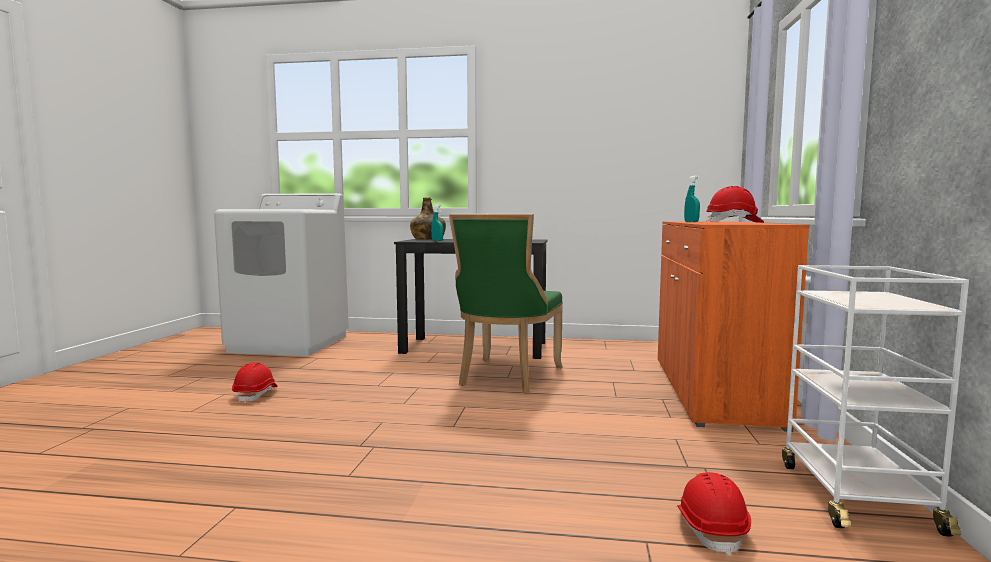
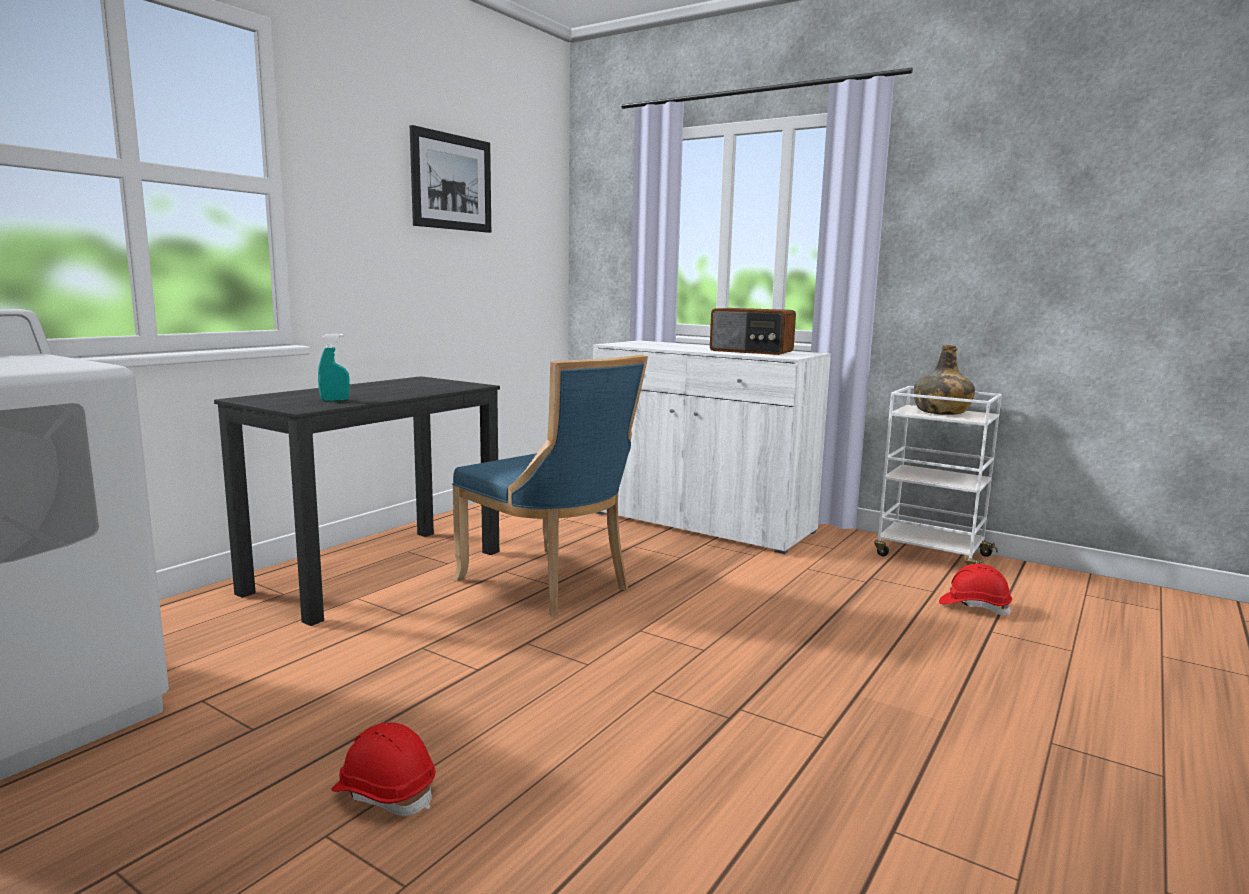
camera: 65 degrees left, 5 degrees up
green bottle [410,198,446,239] -> green bottle moved to [914,345,975,415]
green chair [449,214,563,393] -> blue chair [452,355,648,616]
orange cabinet [658,221,810,432] -> white cabinet [593,340,831,554]
turquoise spray bottle [684,175,700,222] -> none
red hard hat [706,186,764,223] -> radio [710,308,796,355]
none -> picture [410,125,491,233]

